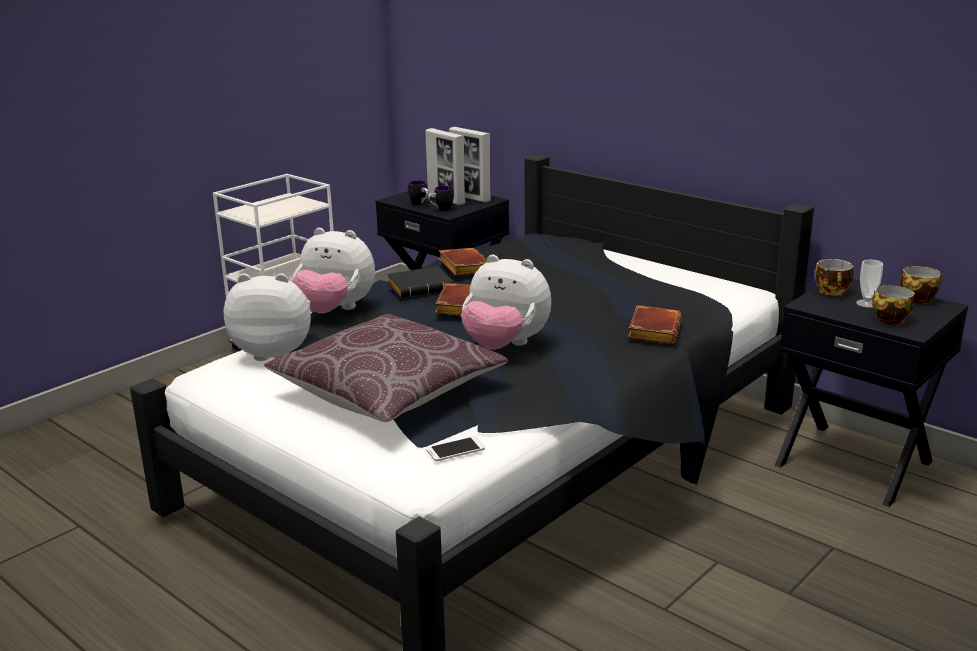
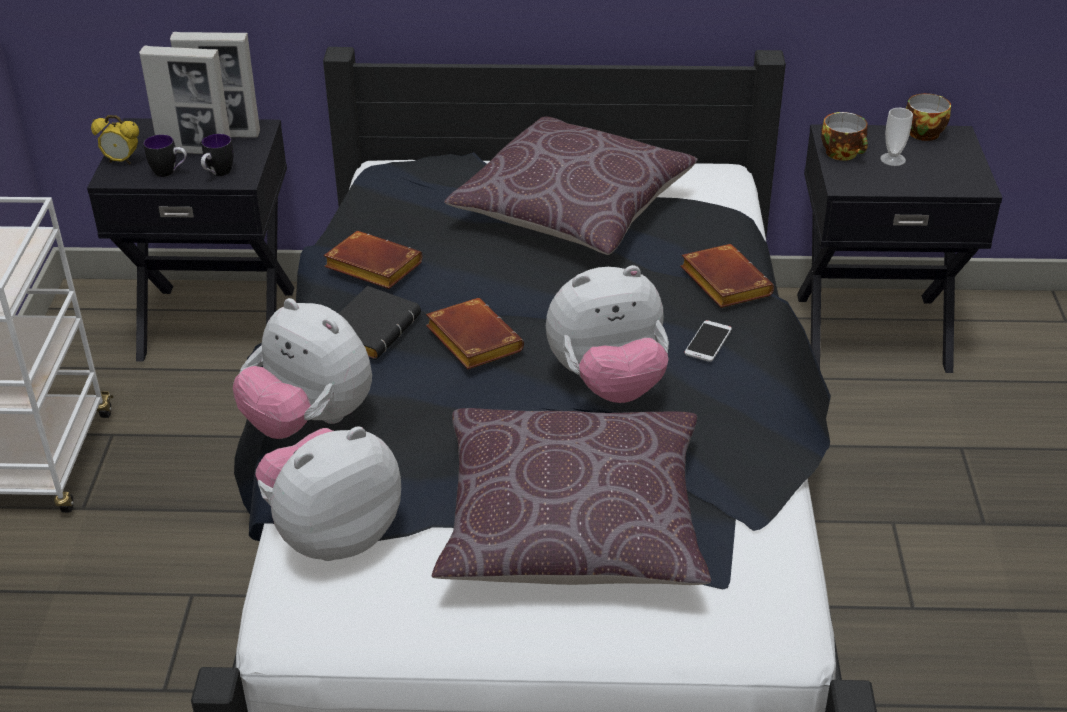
camera: 40 degrees left, 15 degrees up
plush toy [292,228,375,313] -> plush toy turned 60 degrees clockwise [233,298,372,439]
phone [426,436,485,461] -> phone moved to [684,320,732,362]
cup [872,285,915,325] -> none
none -> alarm clock [91,115,139,164]
none -> brown pillow [444,117,698,255]

